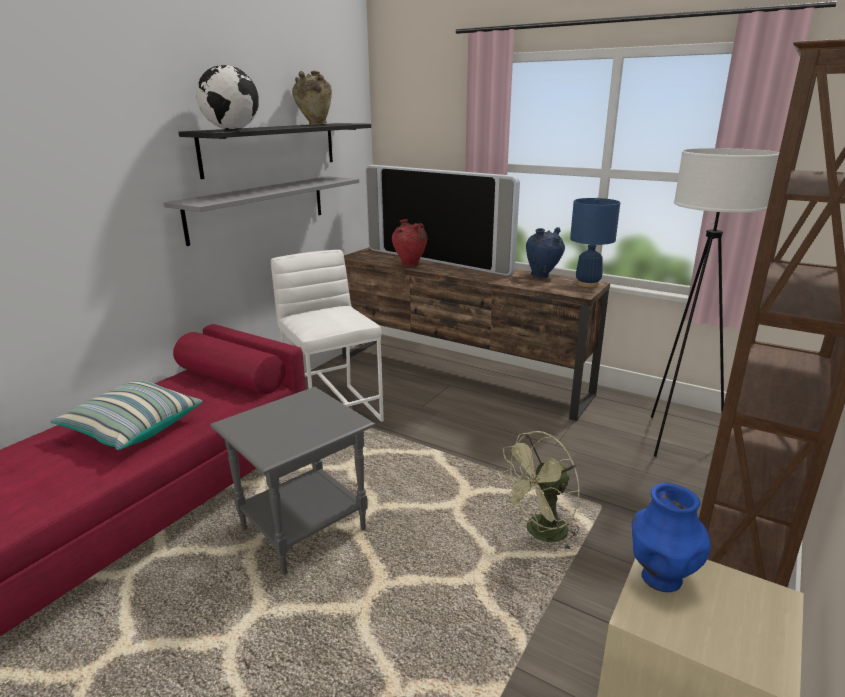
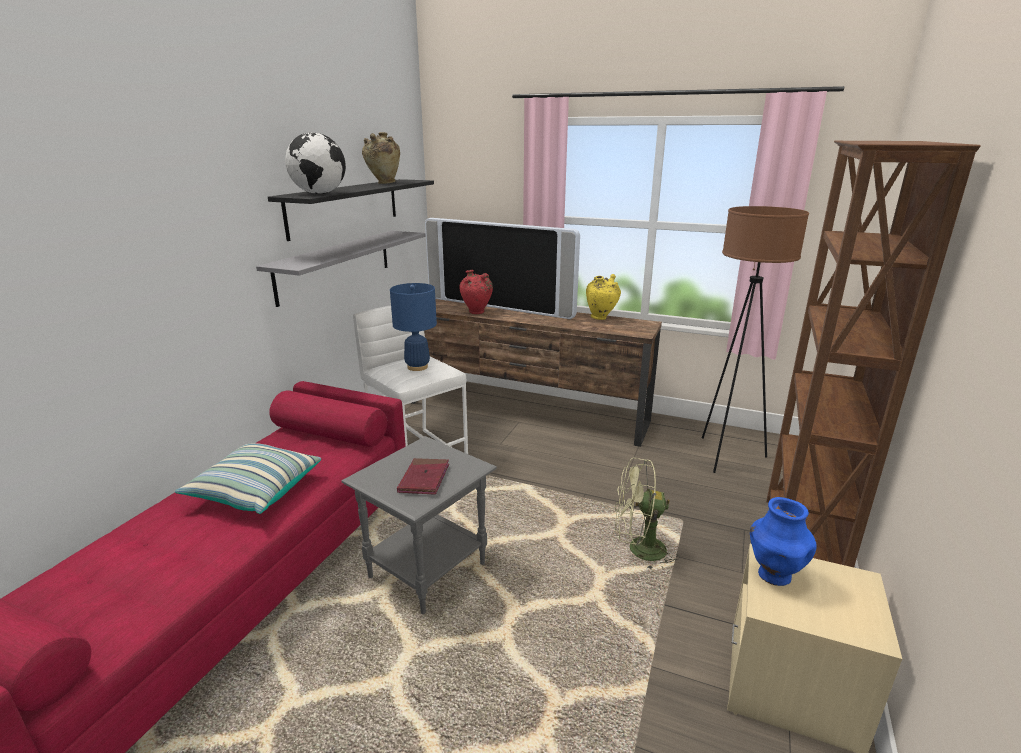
camera: 10 degrees left, 0 degrees up
green fan [498,431,580,551] -> green fan turned 45 degrees clockwise [615,458,680,570]
blue vase [526,227,565,278] -> yellow vase [586,274,621,320]
blue table lamp [570,197,620,287] -> blue table lamp moved to [390,283,437,371]
white floor lamp [651,148,779,457] -> brown floor lamp [702,206,809,473]
none -> red book [397,458,449,495]

